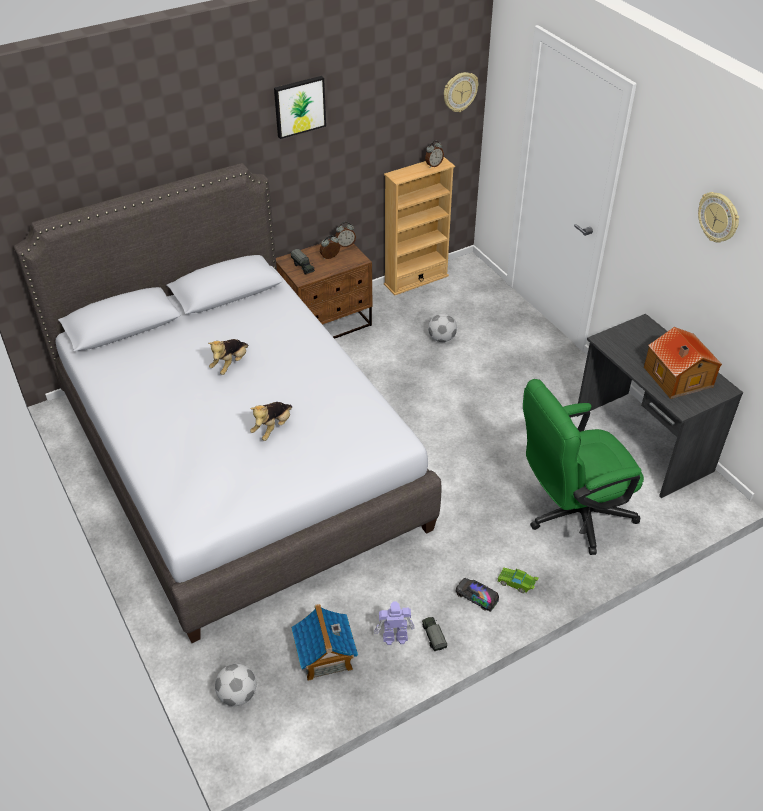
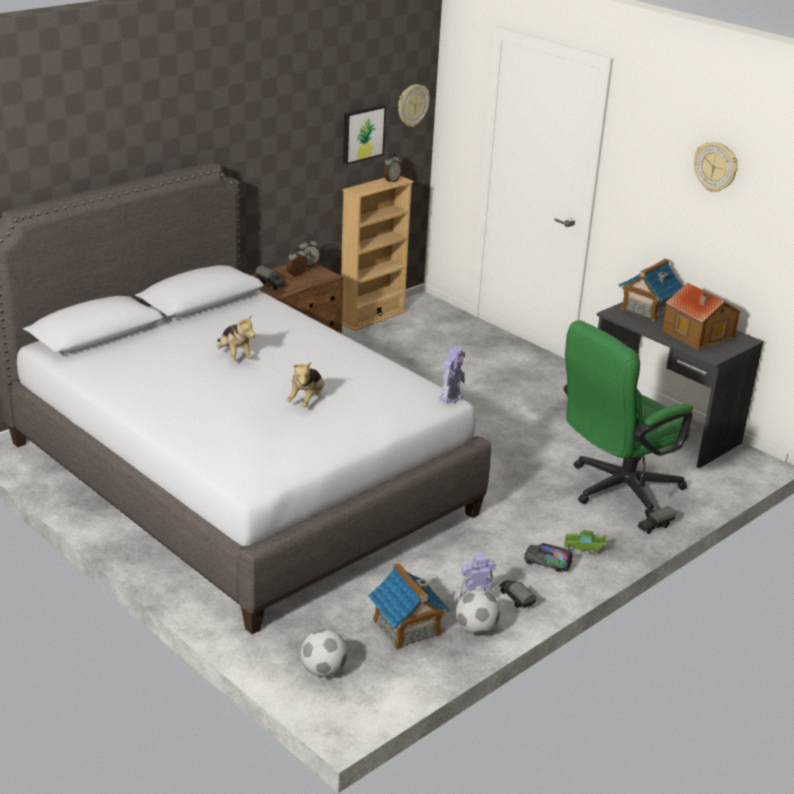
camera: 15 degrees left, 15 degrees down
plush toy [208,339,249,375] -> plush toy turned 45 degrees counterclockwise [216,314,256,361]
picture [274,76,326,139] -> picture moved to [343,105,386,165]
football [428,313,457,342] -> football moved to [456,590,500,635]
none -> toy robot [439,346,465,404]
none -> toy house [619,259,683,322]
none -> toy truck [638,506,676,534]

